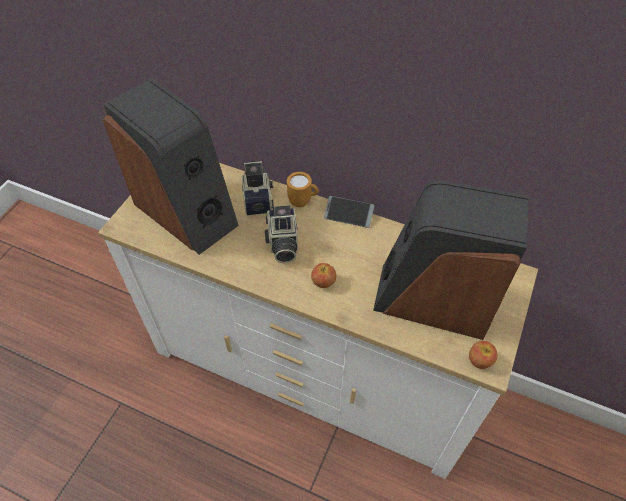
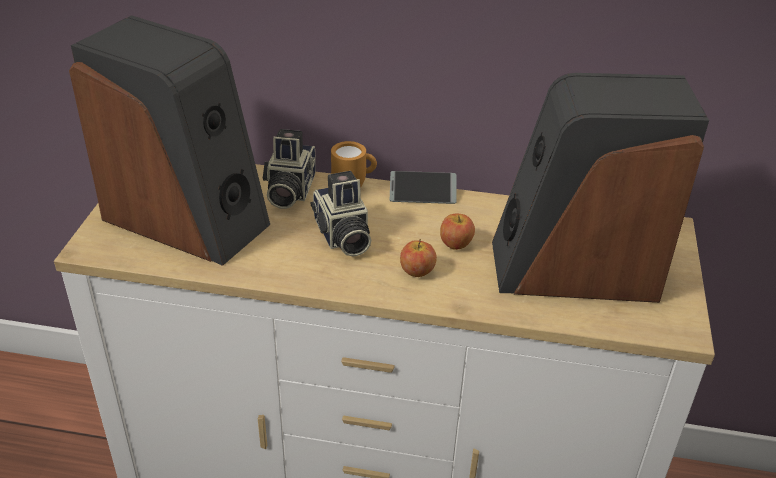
camera: 15 degrees left, 15 degrees down
camera [242,161,274,216] -> camera turned 150 degrees counterclockwise [263,129,316,209]
apple [469,341,498,369] -> apple moved to [440,214,475,250]

